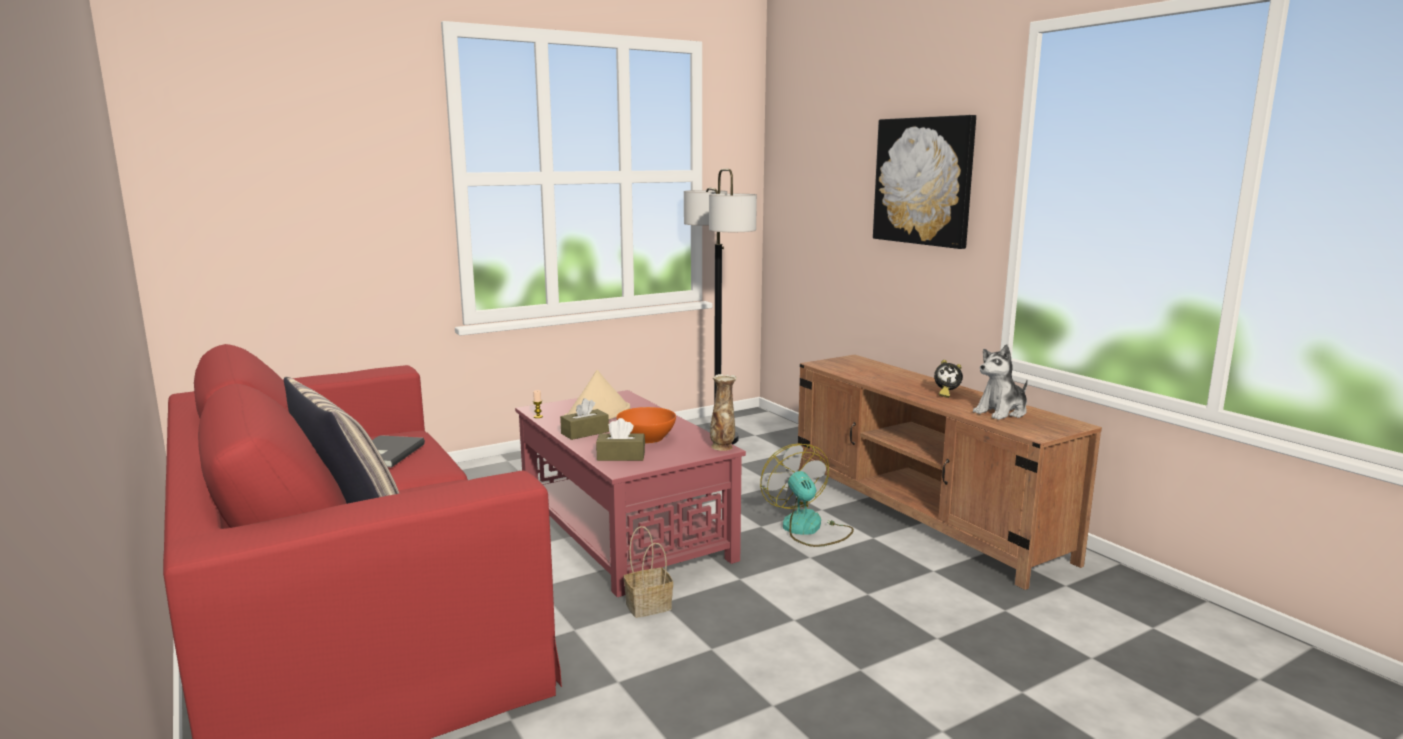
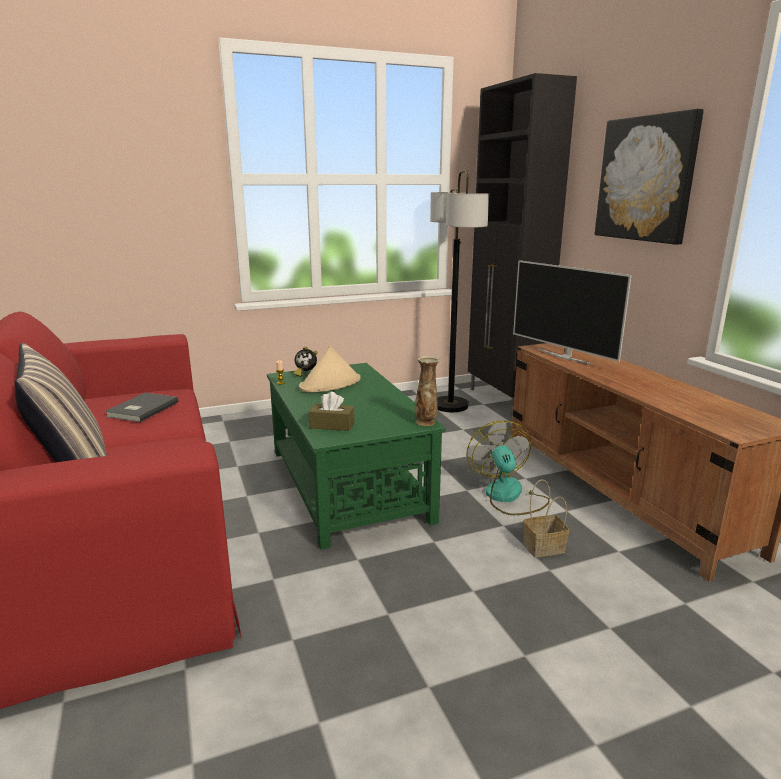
camera: 10 degrees right, 5 degrees up
red coffee table [515,390,746,597] -> green coffee table [267,363,446,550]
brown tissue box [560,398,609,440] -> none
orange bowl [616,407,676,444] -> none
basket [624,526,673,618] -> basket moved to [523,479,569,557]
alarm clock [934,360,963,398] -> alarm clock moved to [294,346,318,377]
plush toy [973,344,1028,420] -> none
none -> black cabinet [468,73,577,416]
none -> television [513,260,632,365]

